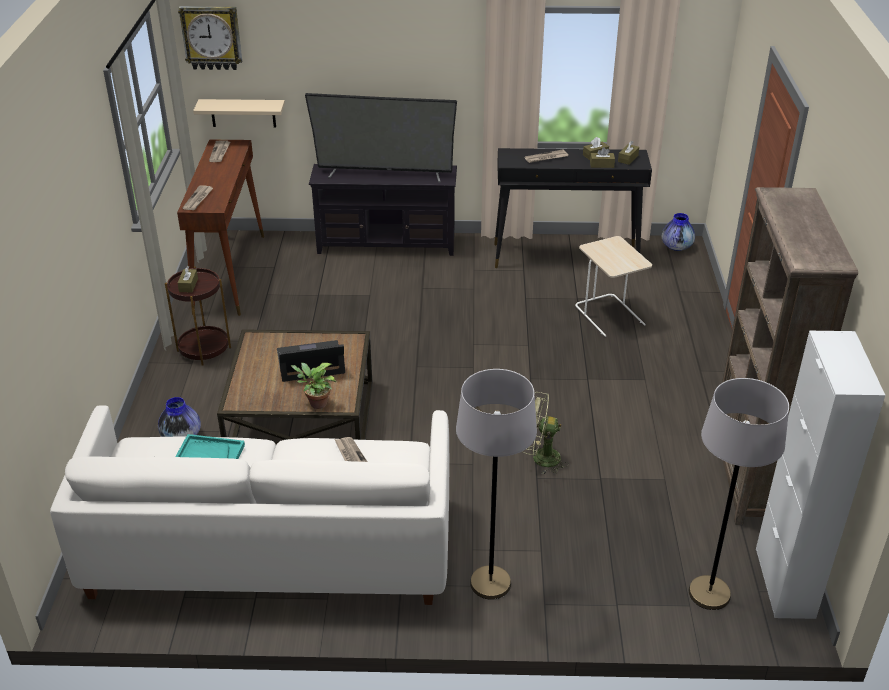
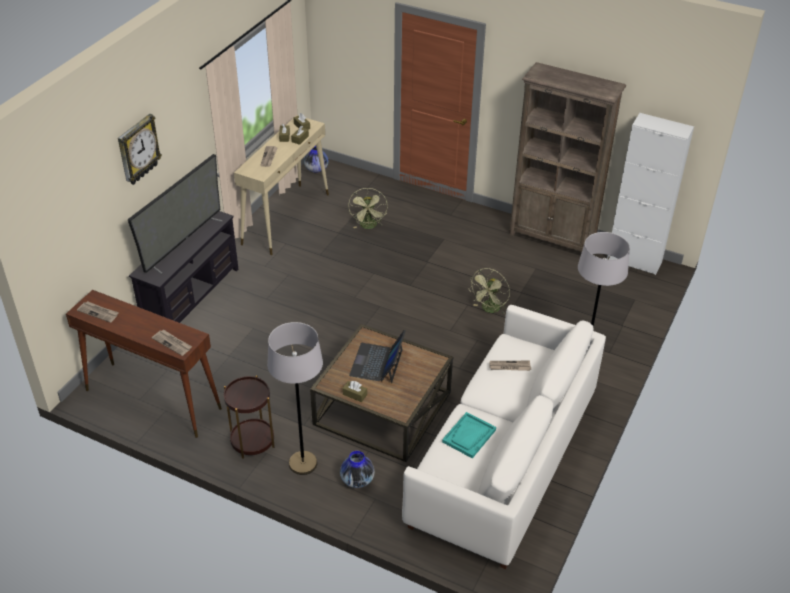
camera: 65 degrees left, 5 degrees up
wall clock [178,6,242,70] -> wall clock moved to [118,114,162,185]
brown tissue box [178,266,198,292] -> brown tissue box moved to [342,381,367,402]
beige shelf [193,99,285,128] -> none
potted plant [291,363,337,409] -> none
black console table [494,148,652,268] -> beige console table [234,115,329,255]
beige side table [575,236,652,337] -> green fan [348,188,388,229]
grey floor lamp [689,378,789,610] -> grey floor lamp moved to [267,322,323,475]

